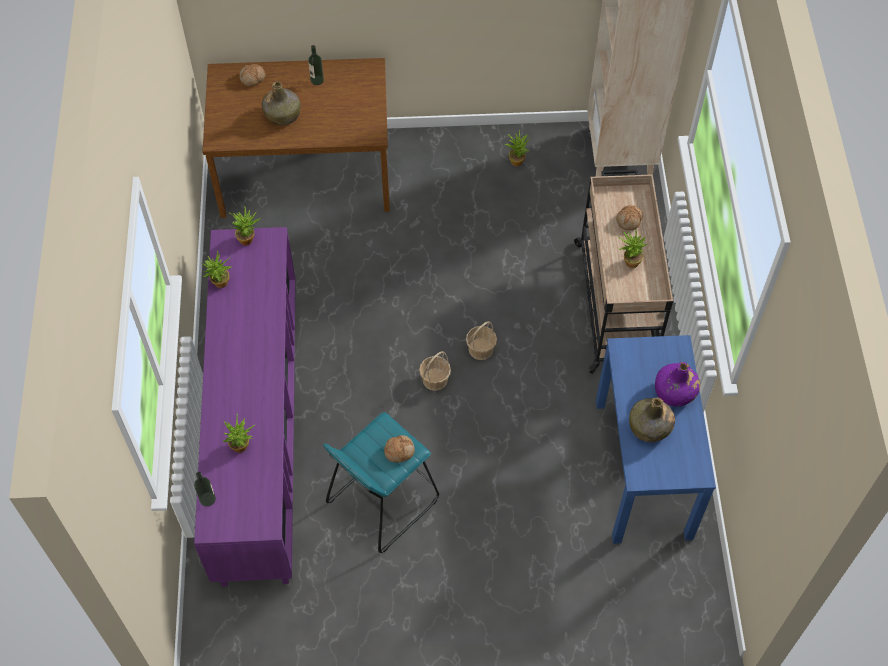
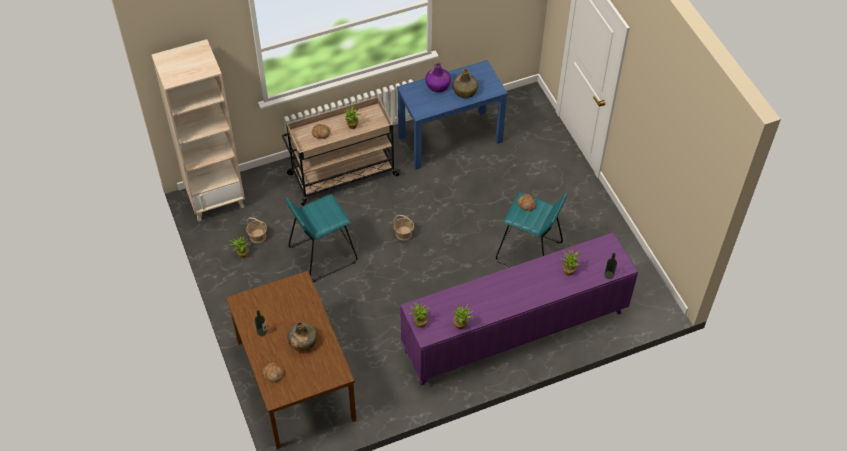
camera: 110 degrees left, 5 degrees down
basket [419,351,451,391] -> basket moved to [246,217,267,243]
none -> turquoise stool [285,194,357,282]

